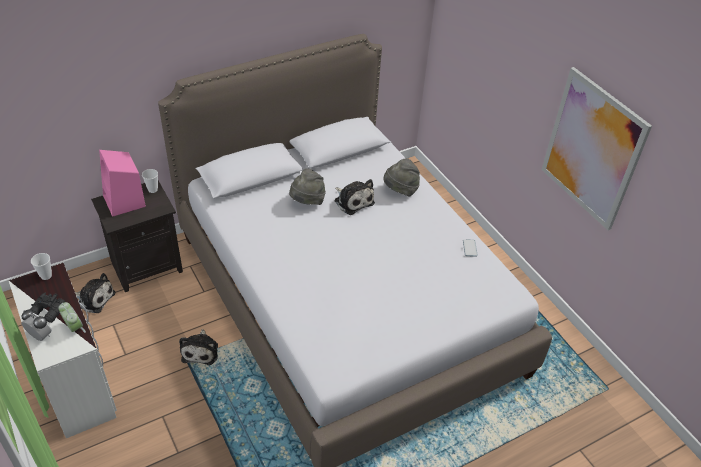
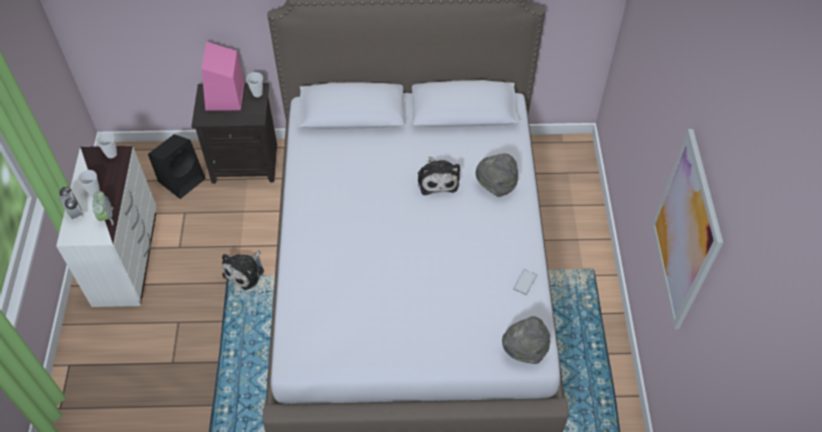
camera: 30 degrees right, 10 degrees up
black binoculars [31,292,65,323] -> cup [78,170,100,196]
plush toy [75,273,115,313] -> black speaker [148,134,206,199]
grey hat [289,168,326,205] -> grey hat moved to [502,316,550,364]

